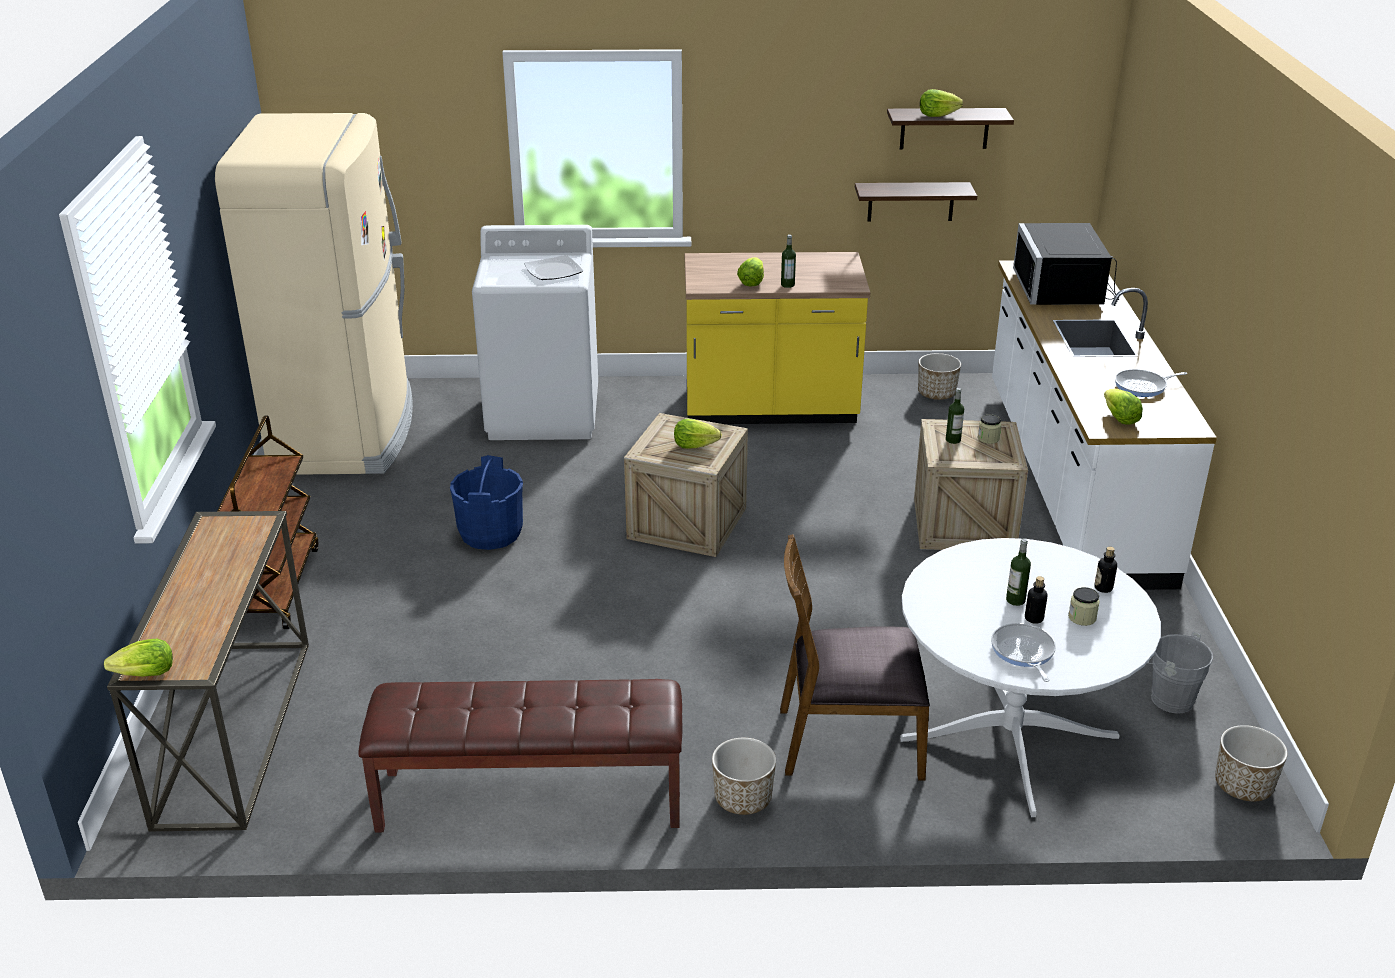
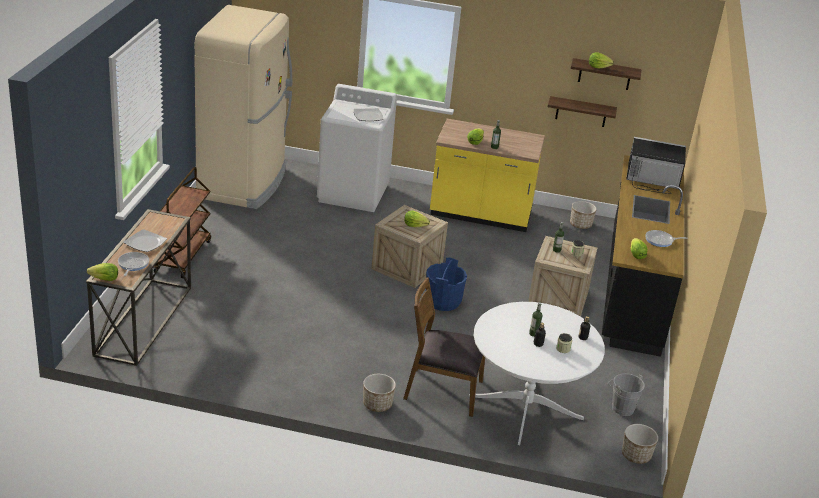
camera: 10 degrees right, 0 degrees up
brown bench [358,679,682,832] -> none
blue bucket [450,455,523,550] -> blue bucket moved to [426,258,467,311]
frying pan [991,623,1056,682] -> frying pan moved to [118,252,149,276]
white counter [992,260,1217,590] -> black counter [602,155,684,357]
black microwave [1013,223,1119,305] -> black microwave turned 90 degrees clockwise [626,137,686,194]
none -> plate [123,229,167,252]

